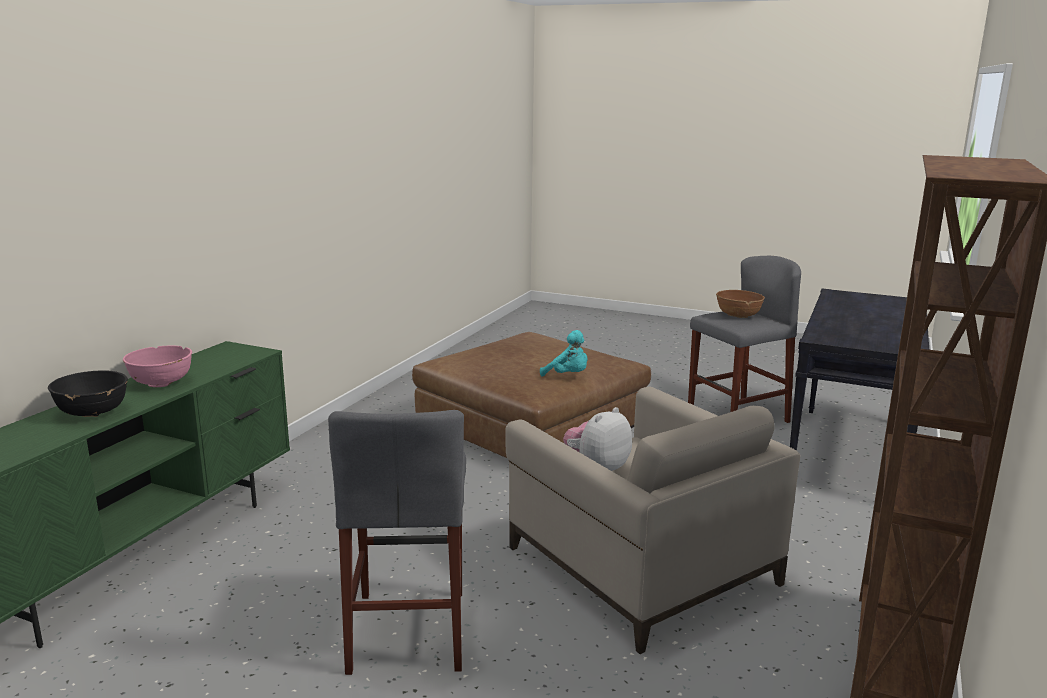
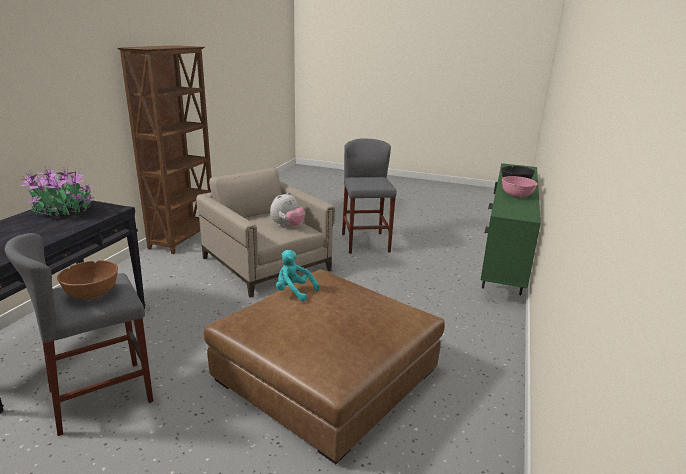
camera: 175 degrees right, 5 degrees up
none -> potted plant [21,165,94,216]

